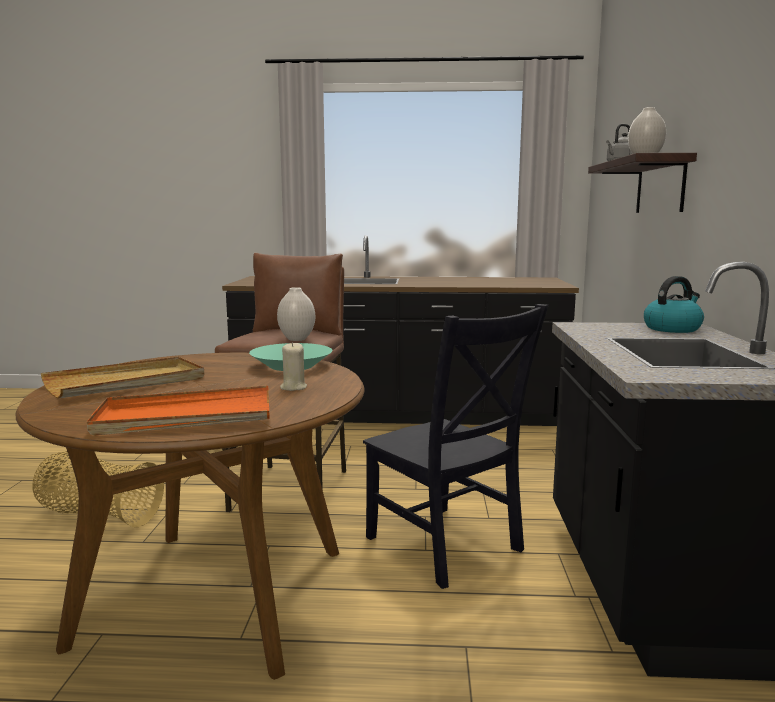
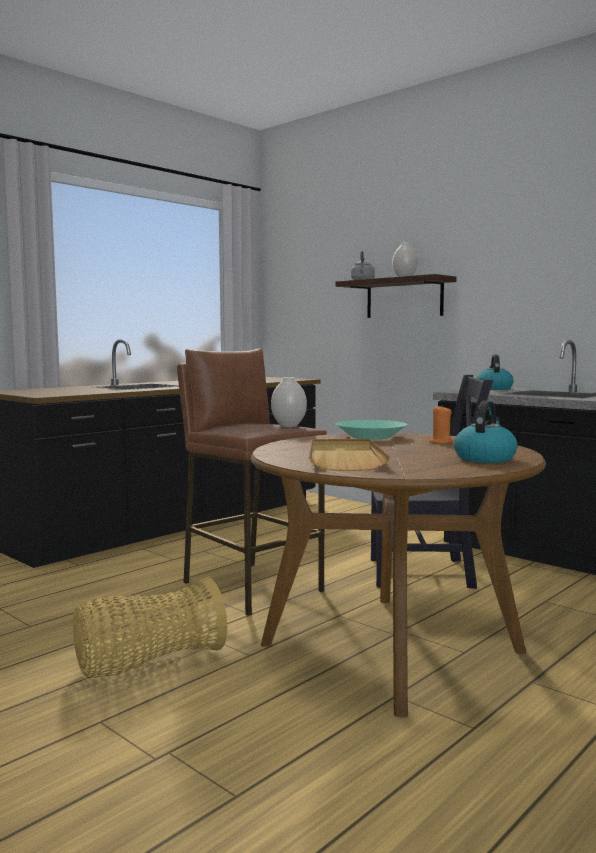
camera: 50 degrees left, 5 degrees down
orange tray [87,386,270,436] -> kettle [454,401,518,463]
beige candle [280,342,307,391] -> orange candle [429,406,453,444]

